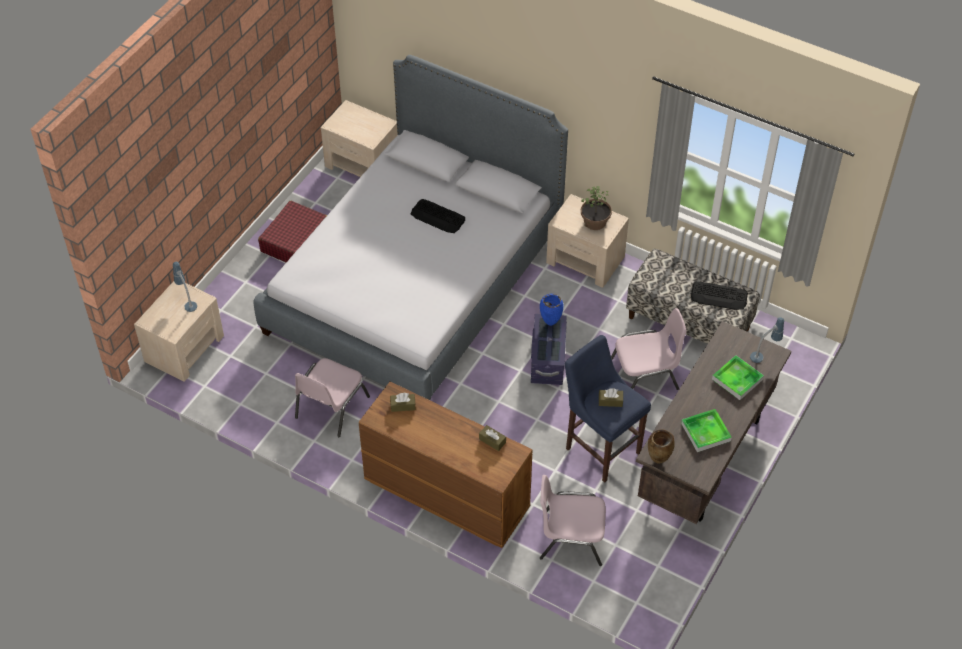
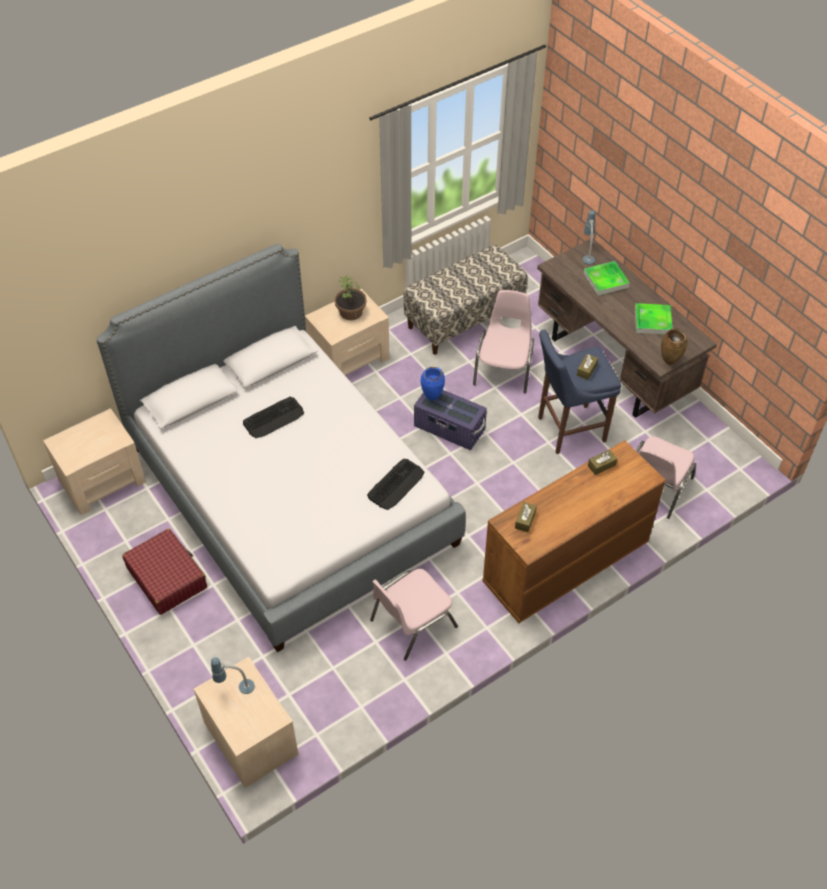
camera: 65 degrees left, 0 degrees up
pink chair [295,358,370,437] -> pink chair turned 90 degrees clockwise [370,569,458,661]
keyboard [691,281,748,310] -> keyboard moved to [367,459,424,510]

